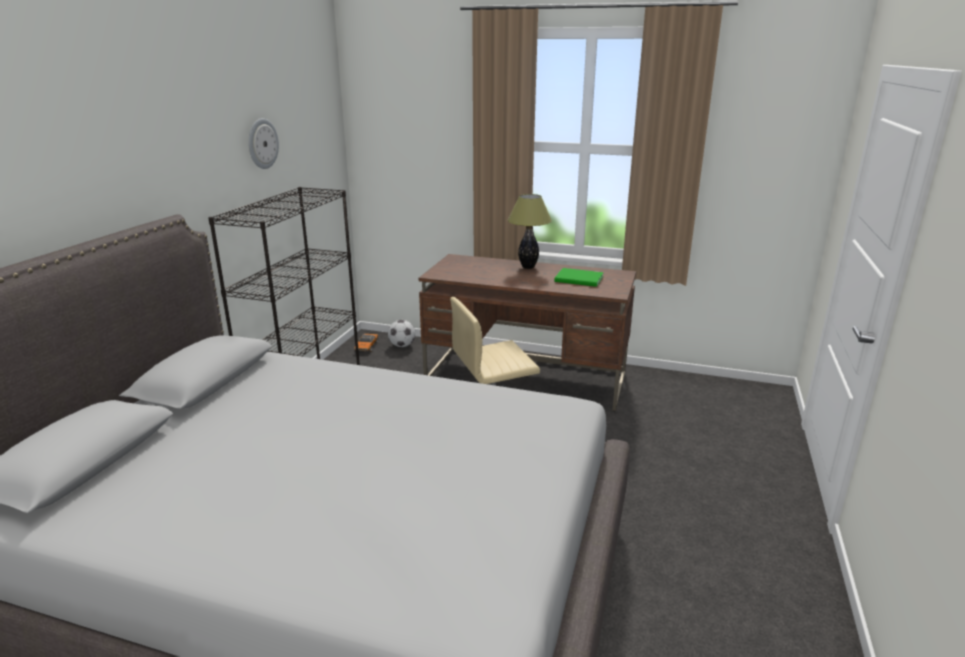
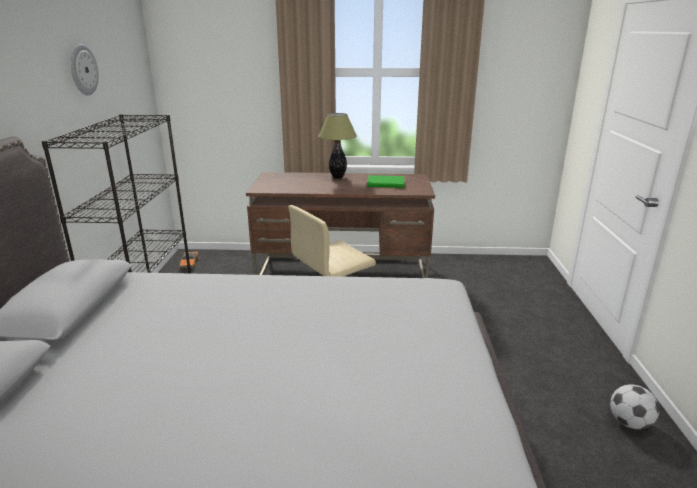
camera: 15 degrees left, 0 degrees up
football [388,320,415,347] -> football moved to [610,384,659,429]

